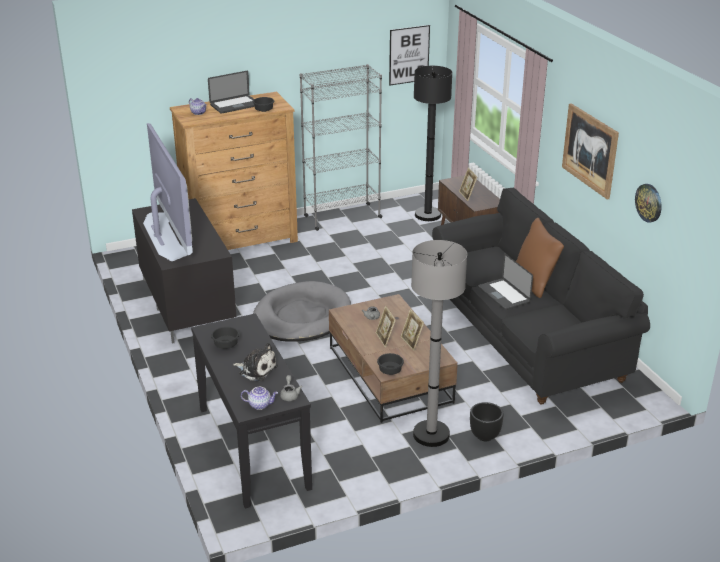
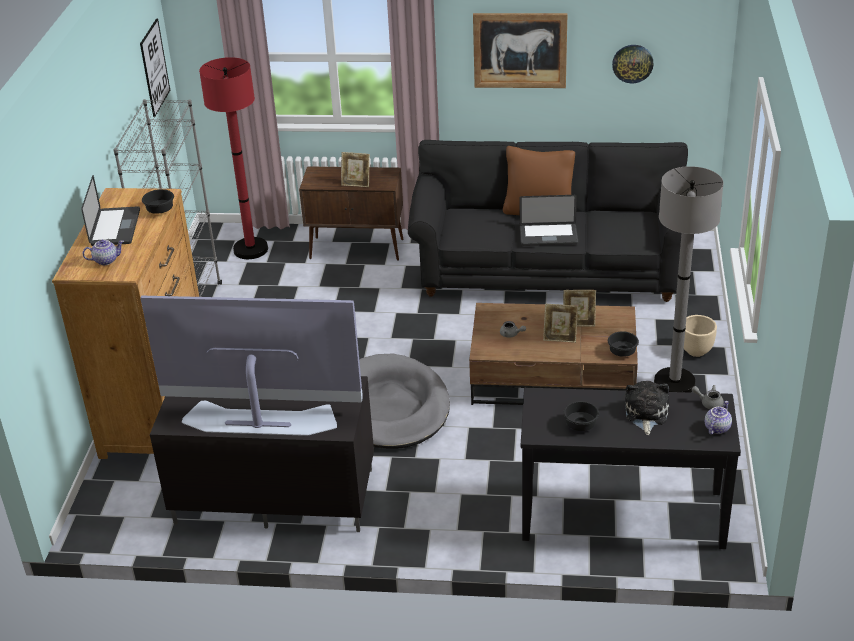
camera: 60 degrees left, 5 degrees up
plush toy [233,343,278,381] -> plush toy turned 45 degrees counterclockwise [625,381,669,435]
black floor lamp [414,66,452,221] -> red floor lamp [199,57,268,259]
black planter [470,402,504,441] -> beige planter [684,315,717,357]

